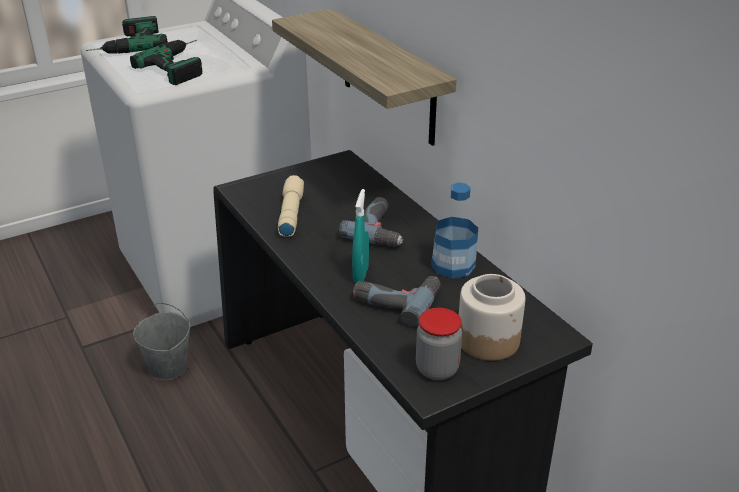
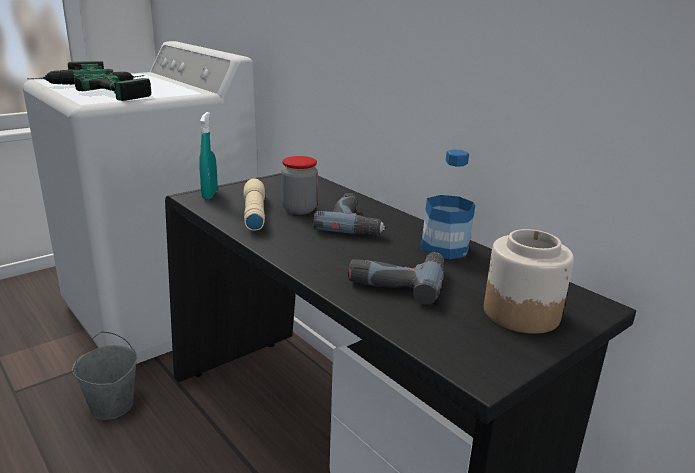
camera: 10 degrees left, 10 degrees down
shelf [272,9,456,146] -> none
turquoise spray bottle [352,189,369,282] -> turquoise spray bottle moved to [199,112,218,199]
jar [416,308,462,380] -> jar moved to [281,156,318,215]

